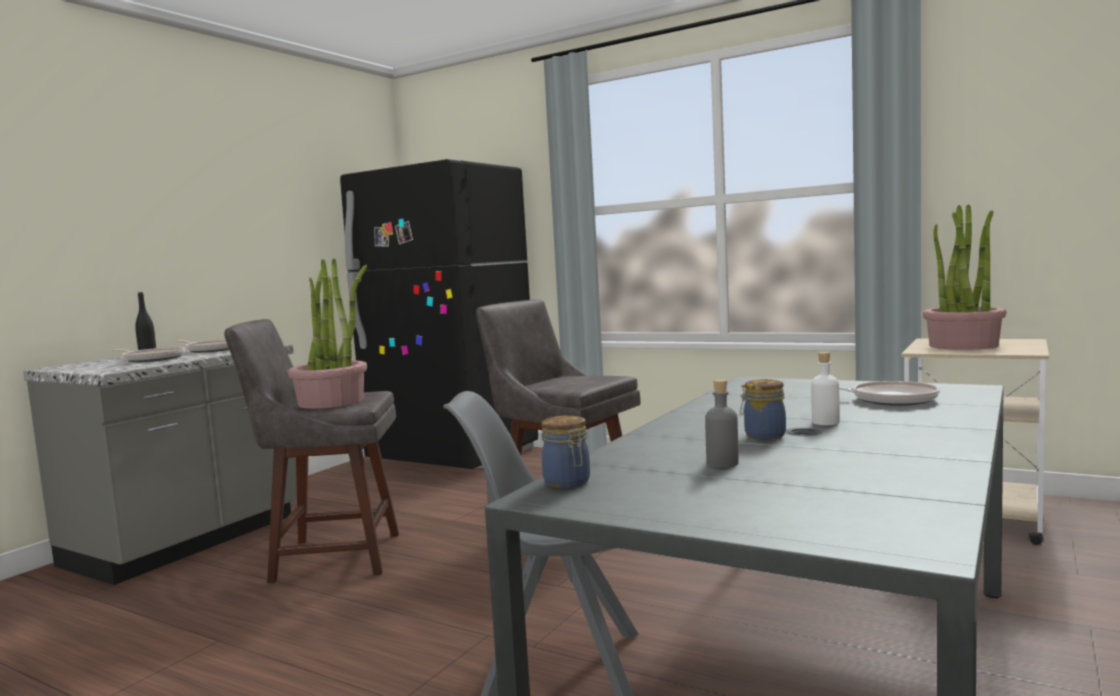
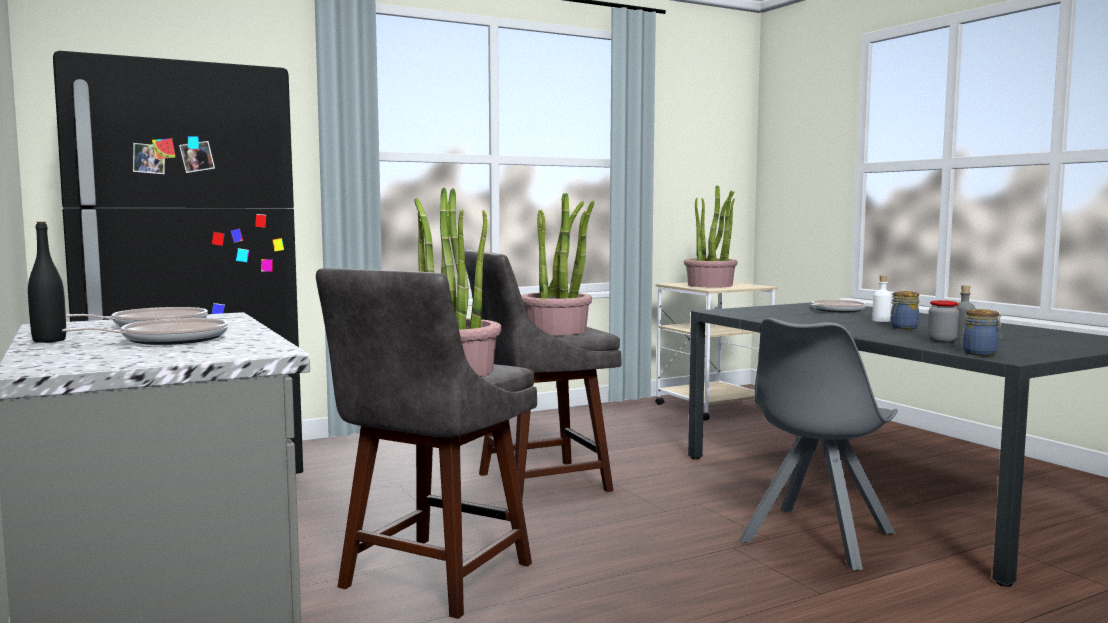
camera: 60 degrees left, 0 degrees up
none -> potted plant [521,193,594,335]
none -> jar [928,300,959,343]

